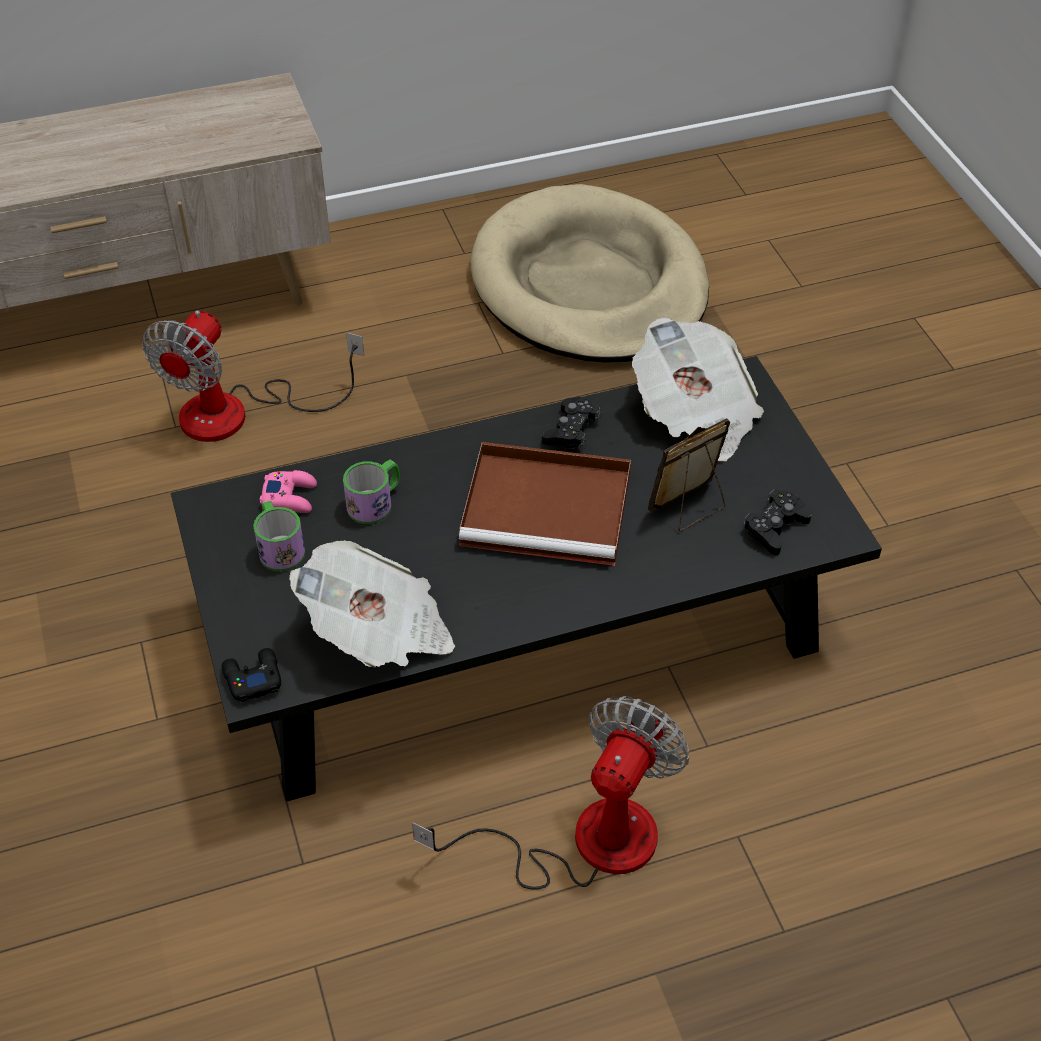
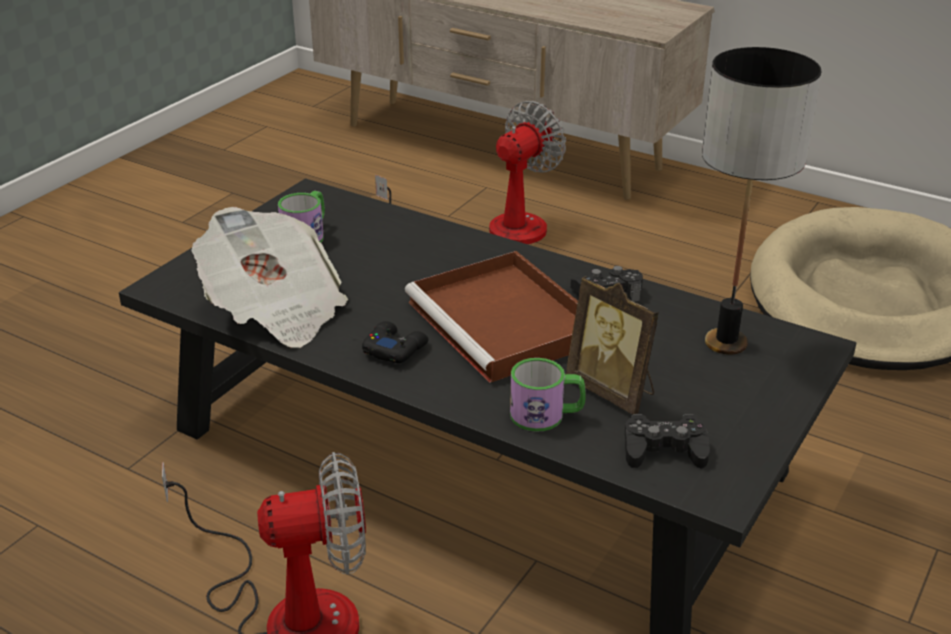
camera: 50 degrees right, 15 degrees down
fan [142,310,364,442] -> fan turned 150 degrees clockwise [375,101,566,244]
black game controller [222,648,281,702] -> black game controller moved to [362,321,429,363]
pink game controller [260,470,317,513] -> none
mug [343,460,400,524] -> mug moved to [510,358,585,432]
newspaper [632,317,764,461] -> table lamp [702,47,822,355]
picture frame [648,418,730,531] -> picture frame turned 150 degrees counterclockwise [566,276,659,414]

